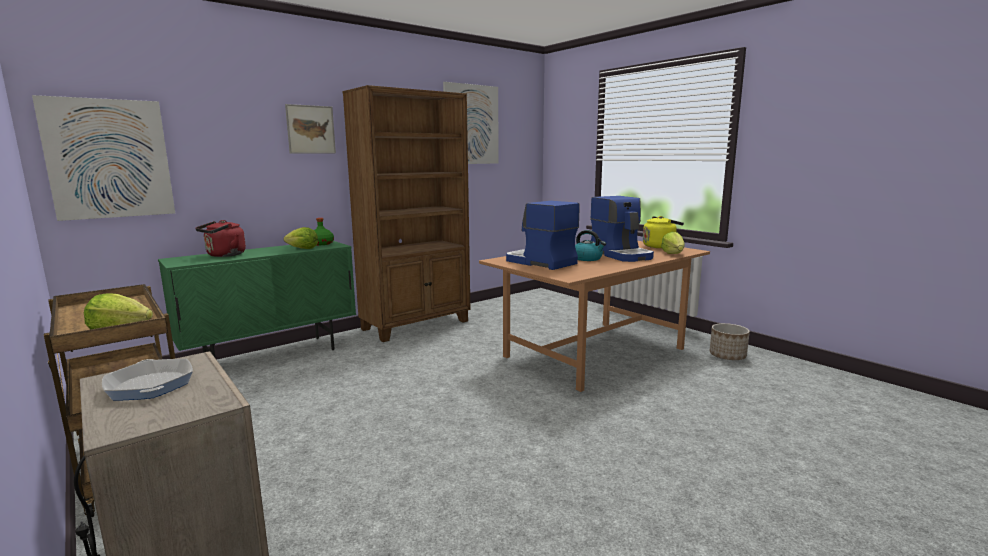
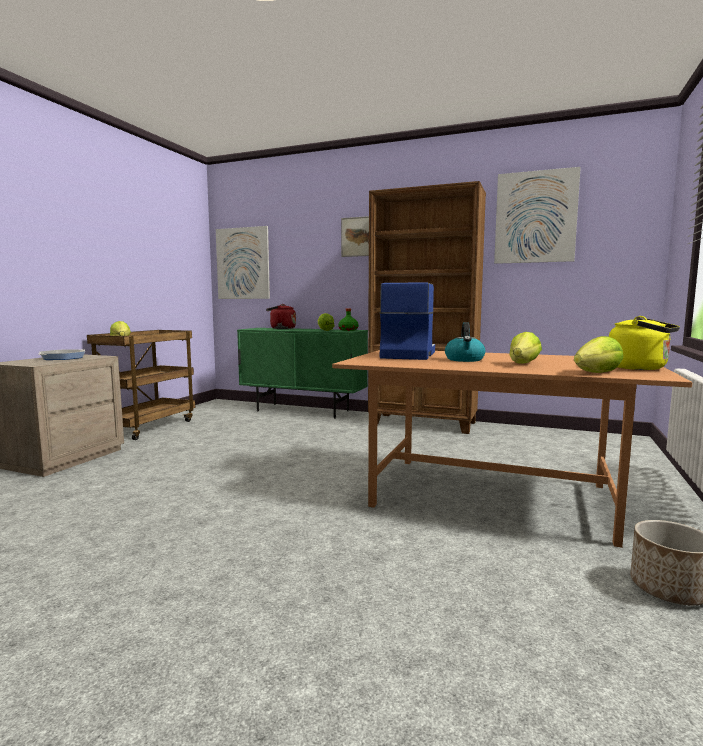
camera: 60 degrees right, 5 degrees down
coffee machine [590,196,654,262] -> lettuce [509,332,542,364]

